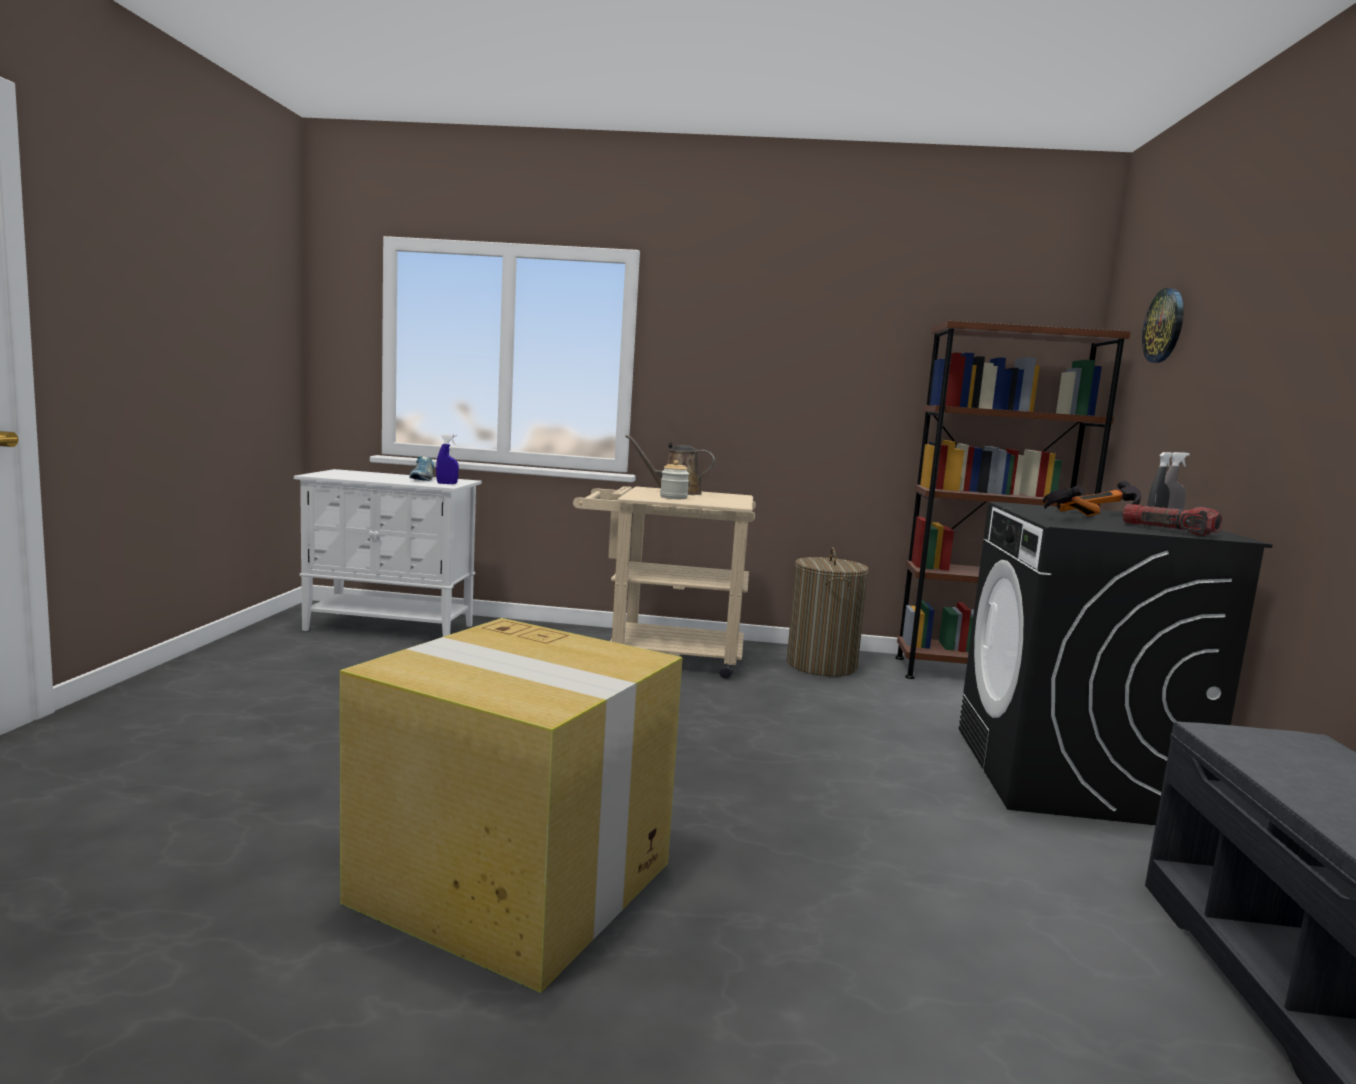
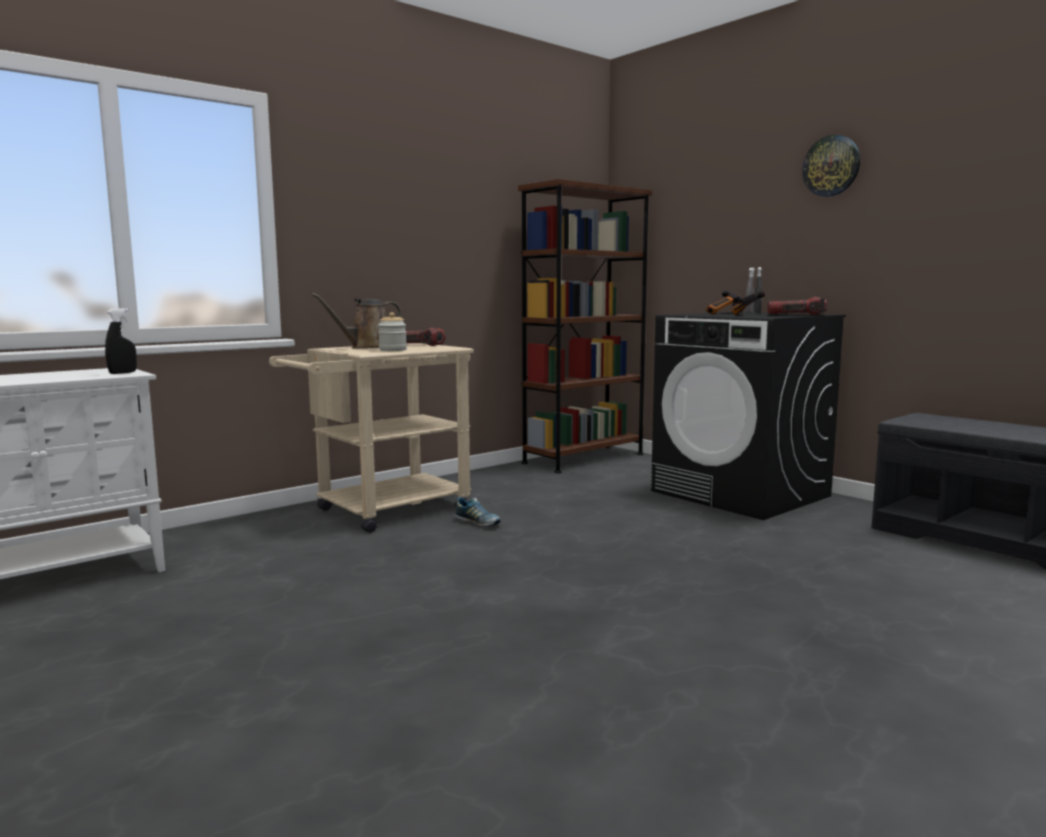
camera: 45 degrees left, 0 degrees up
cardboard box [340,618,683,993] -> none
shoe [409,455,434,481] -> shoe moved to [455,497,501,526]
blue spray bottle [436,434,459,484] -> black spray bottle [105,308,137,374]
laundry basket [787,547,869,676] -> none
wall clock [1142,288,1184,363] -> wall clock moved to [802,135,860,197]
none -> flashlight [406,328,445,346]

